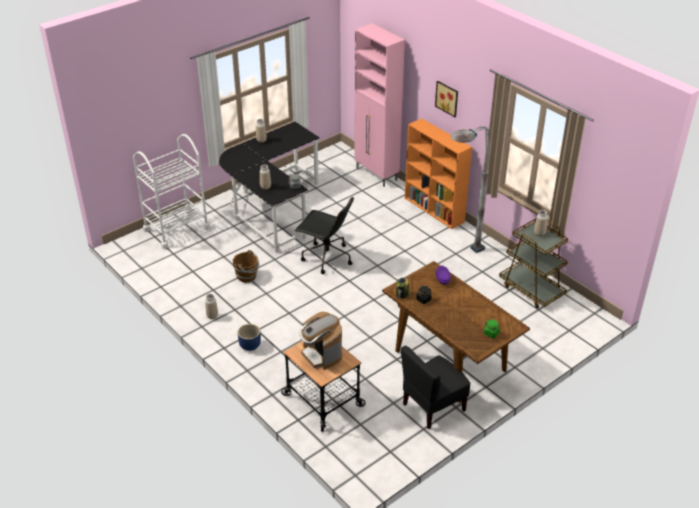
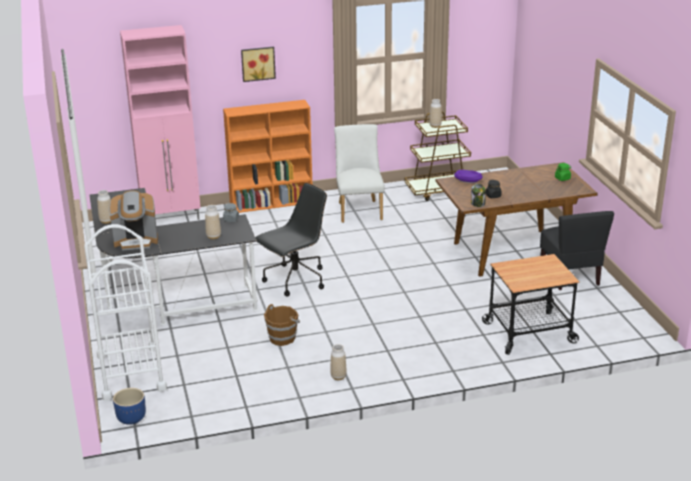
camera: 65 degrees left, 10 degrees down
blue planter [238,324,261,351] -> blue planter moved to [113,388,146,425]
coffee machine [299,312,342,370] -> coffee machine moved to [109,190,158,251]
grey floor lamp [451,126,489,253] -> white chair [334,124,385,223]

